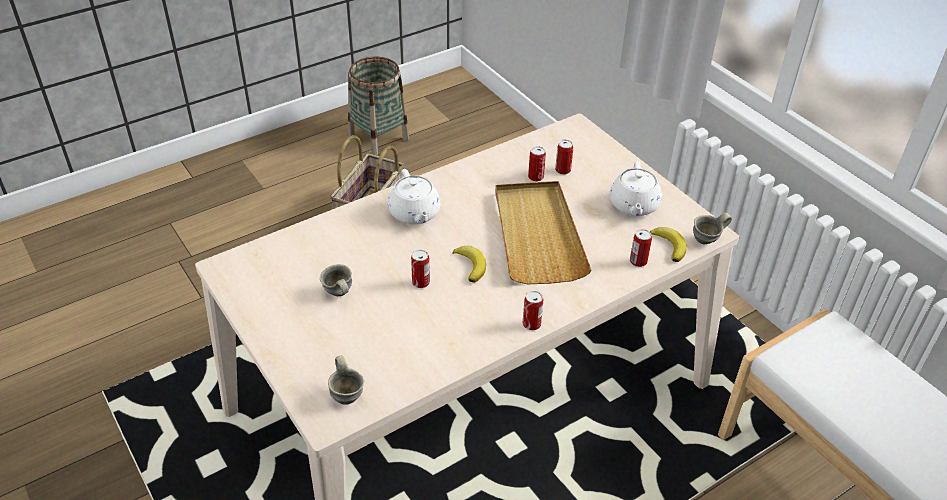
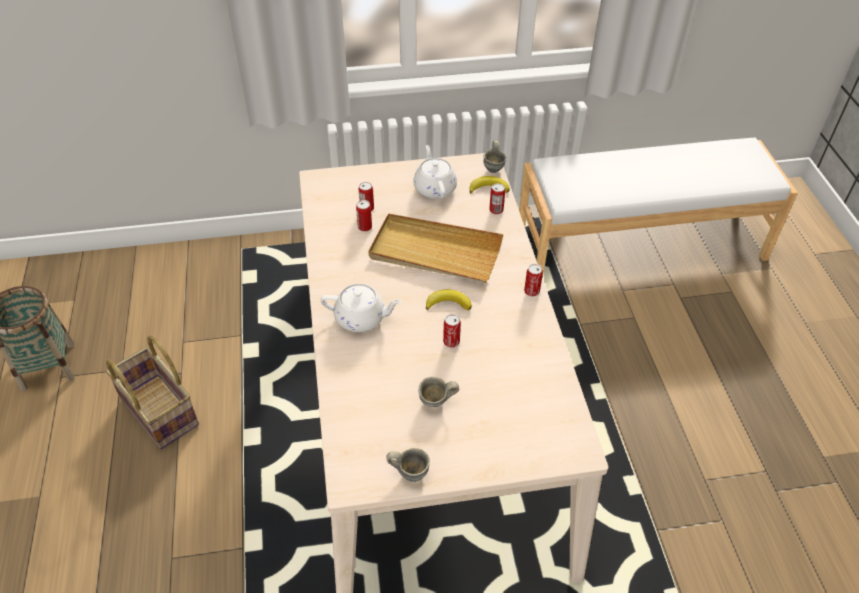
camera: 65 degrees left, 5 degrees up
grey mug [328,355,364,405] -> grey mug moved to [386,448,430,482]
white teapot [610,161,662,216] -> white teapot turned 135 degrees counterclockwise [414,145,457,199]

